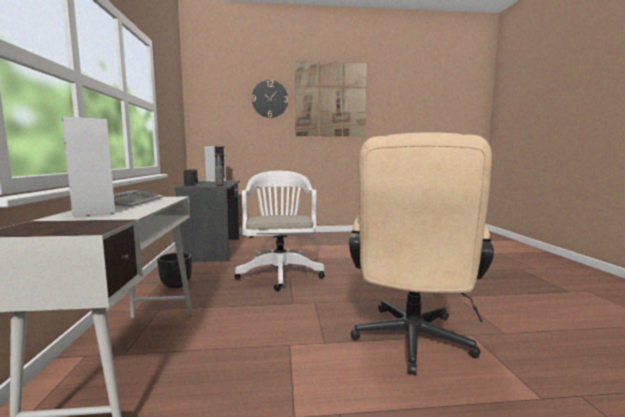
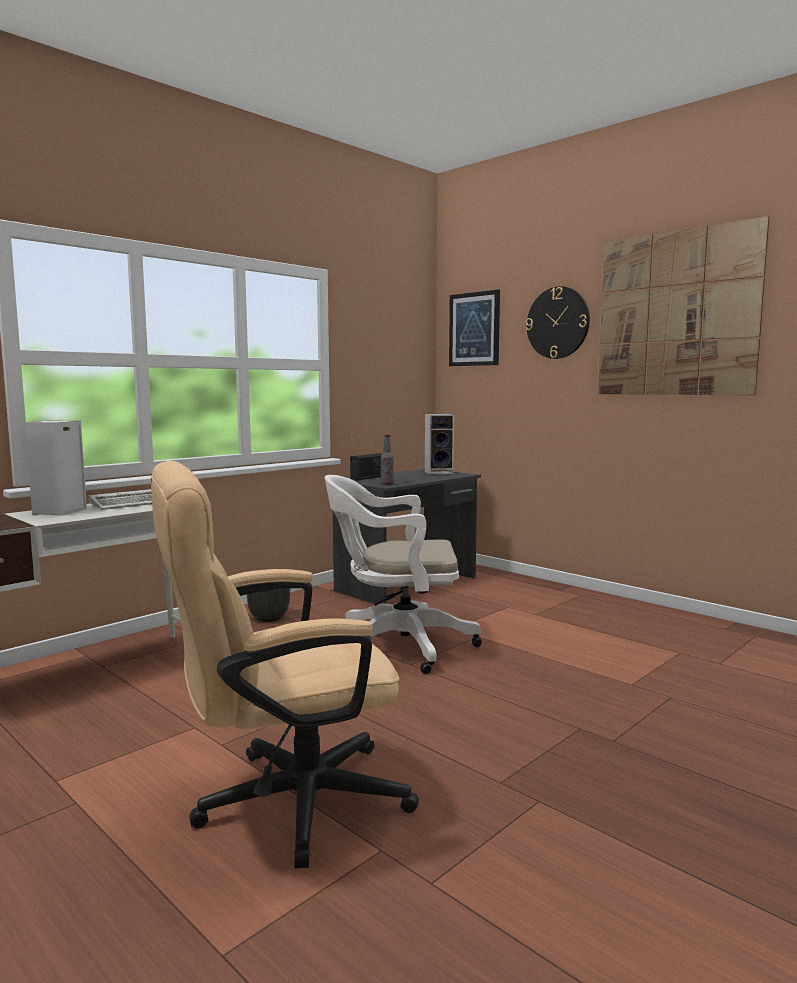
camera: 50 degrees right, 0 degrees up
white office chair [234,171,325,291] -> white office chair turned 135 degrees counterclockwise [325,475,482,674]
none -> picture [449,290,500,366]

